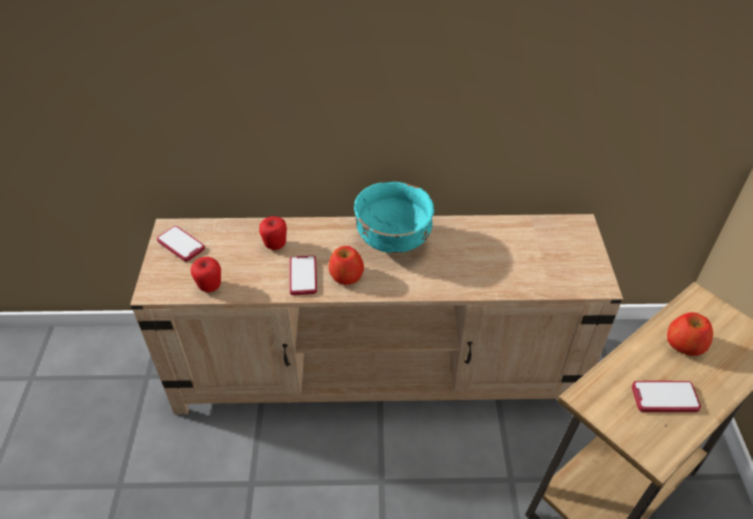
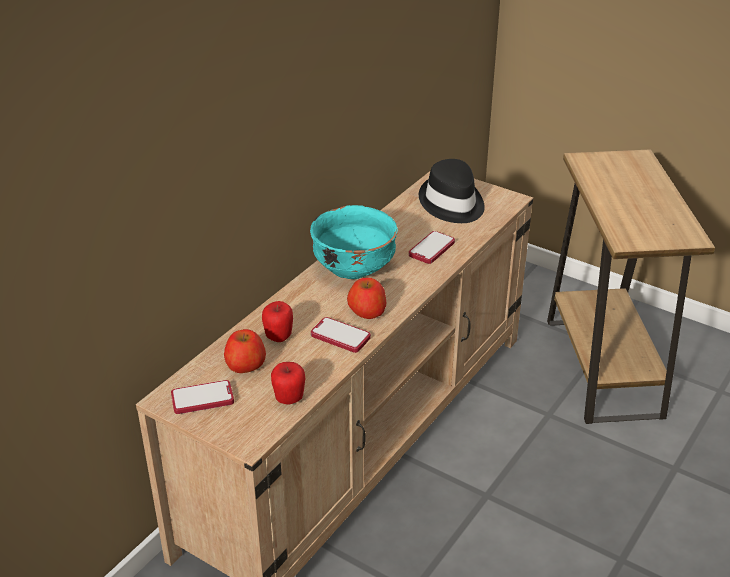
camera: 55 degrees left, 10 degrees down
phone [632,381,701,412] -> phone moved to [409,231,455,264]
apple [667,312,713,356] -> apple moved to [224,329,266,373]
none -> black hat [419,159,485,223]

